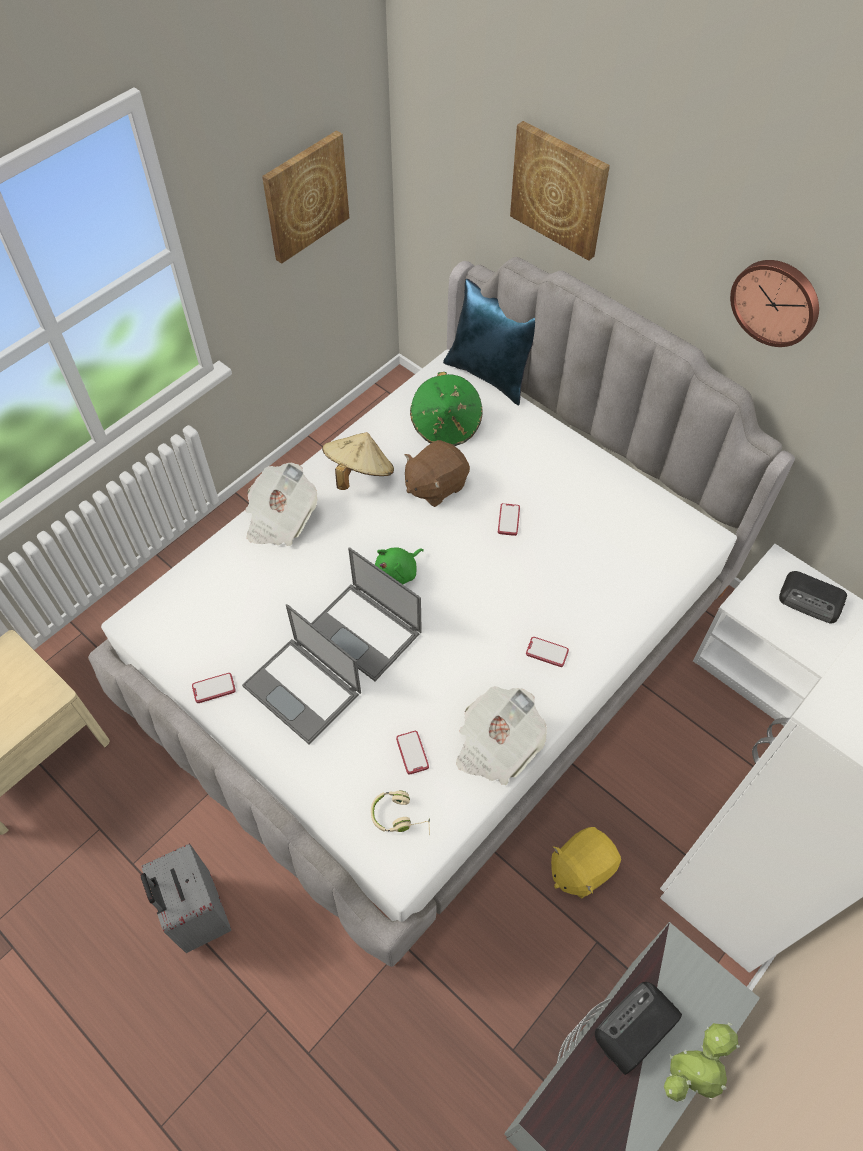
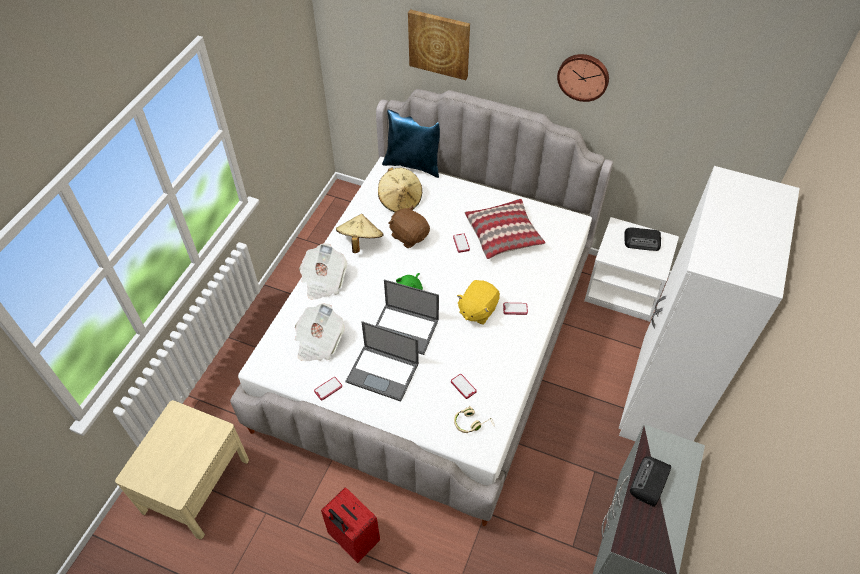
camera: 20 degrees left, 5 degrees down
grey suitcase [141,843,231,953] -> red suitcase [321,487,380,563]
picture [262,130,349,264] -> none
brown plush toy [405,440,470,507] -> brown plush toy turned 105 degrees clockwise [389,205,430,248]
green hat [410,372,483,446] -> beige hat [378,168,422,212]
newspaper [456,686,547,785] -> newspaper moved to [295,303,345,361]
yellow plush toy [551,827,621,899] -> yellow plush toy moved to [457,280,500,325]
potted plant [664,1022,740,1102] -> none
none -> pillow [464,199,546,259]

